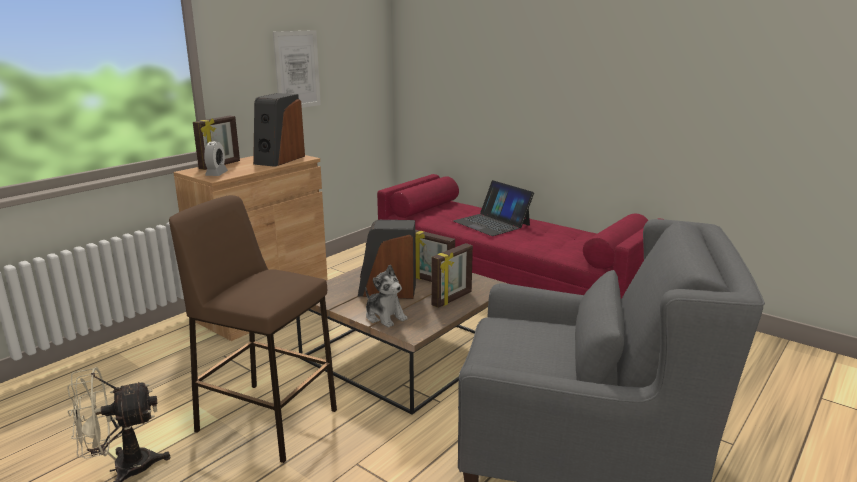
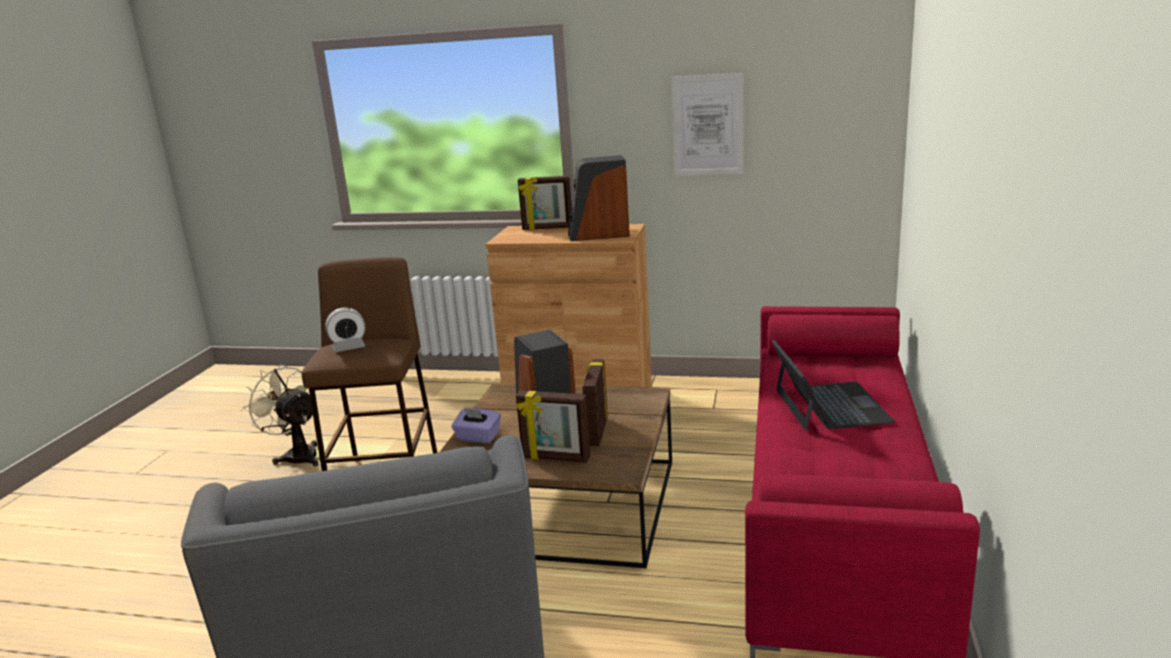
camera: 65 degrees right, 0 degrees up
alarm clock [204,141,228,176] -> alarm clock moved to [325,307,366,352]
plush toy [365,265,408,328] -> purple tissue box [451,408,501,443]
laptop [453,180,534,236] -> laptop turned 150 degrees clockwise [772,340,895,431]

